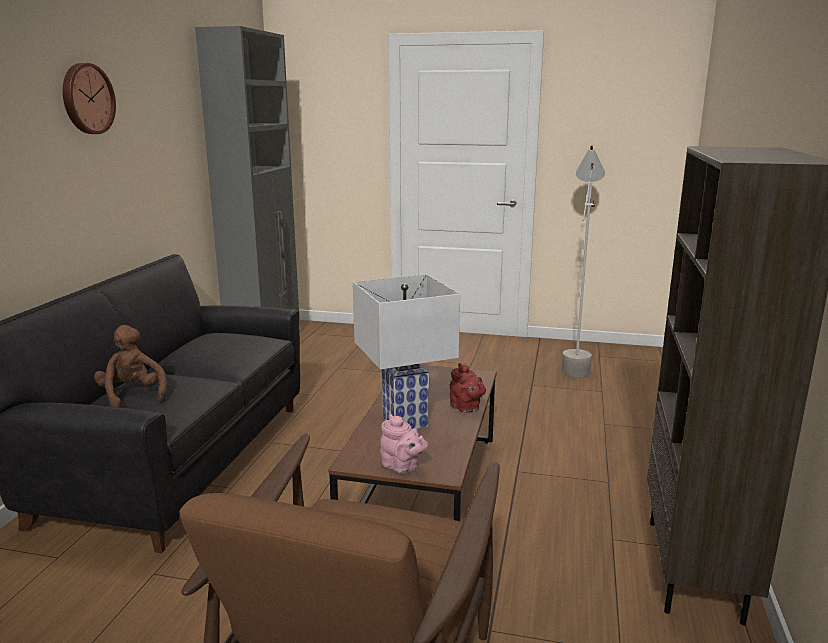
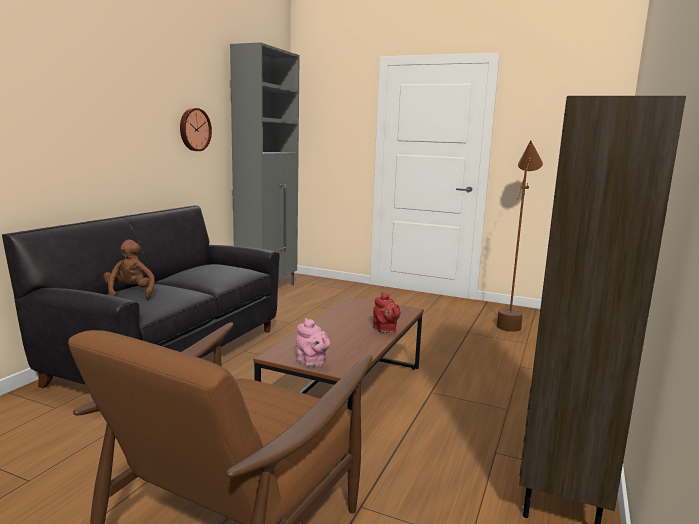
camera: 10 degrees right, 5 degrees down
wall clock [63,63,116,134] -> wall clock moved to [180,108,212,151]
white table lamp [353,274,460,429] -> none
grey floor lamp [561,145,605,377] -> brown floor lamp [497,140,543,332]

